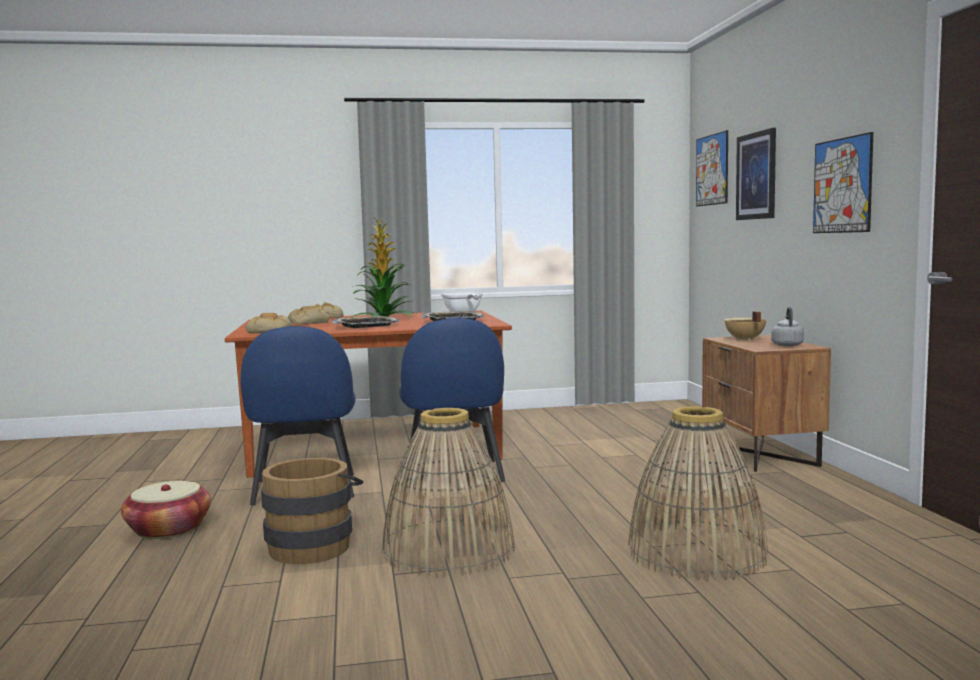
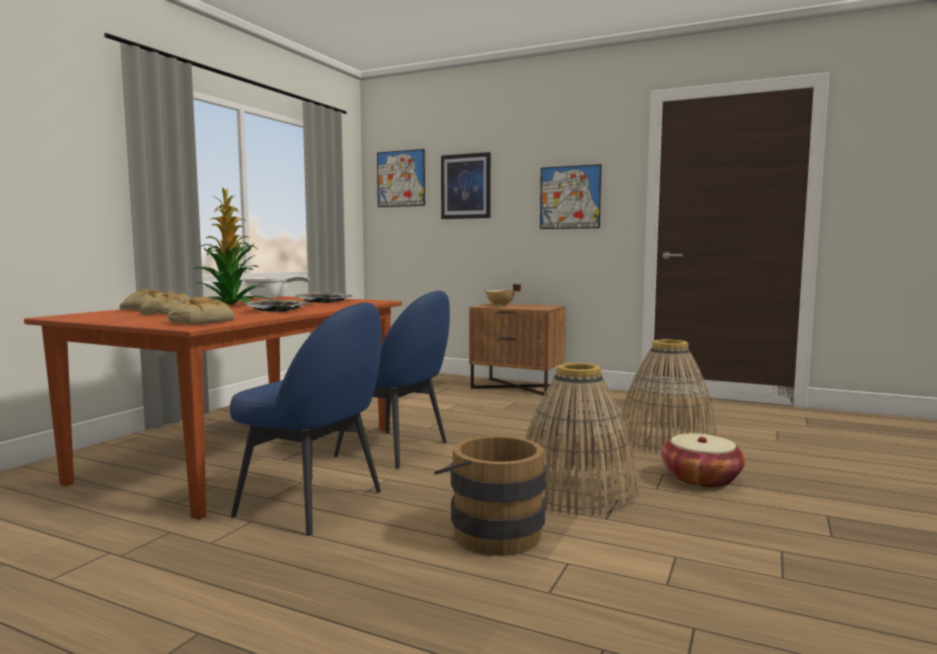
camera: 55 degrees left, 0 degrees up
basket [121,481,211,539] -> basket moved to [661,433,745,488]
grey kettle [771,307,804,346] -> none

